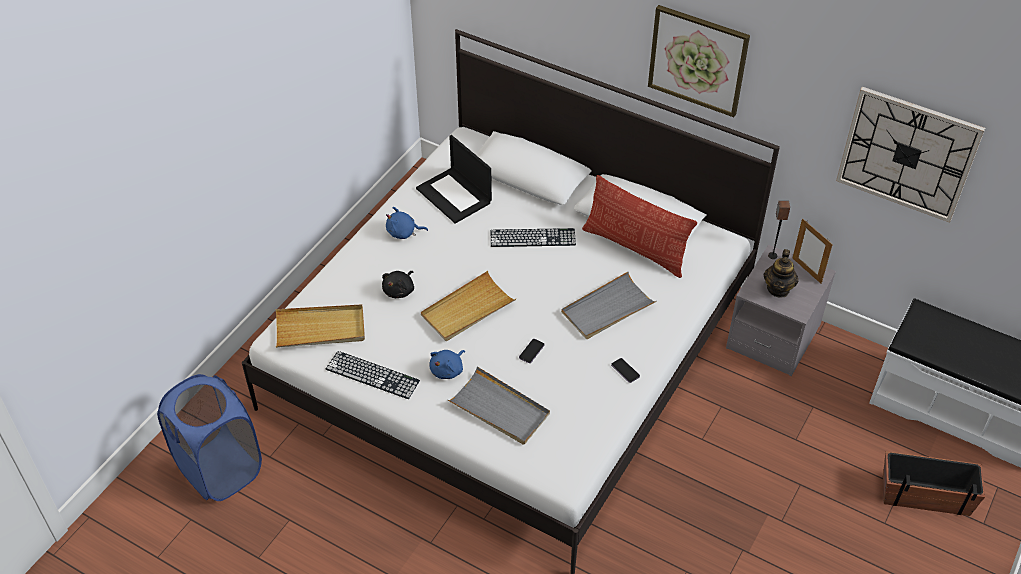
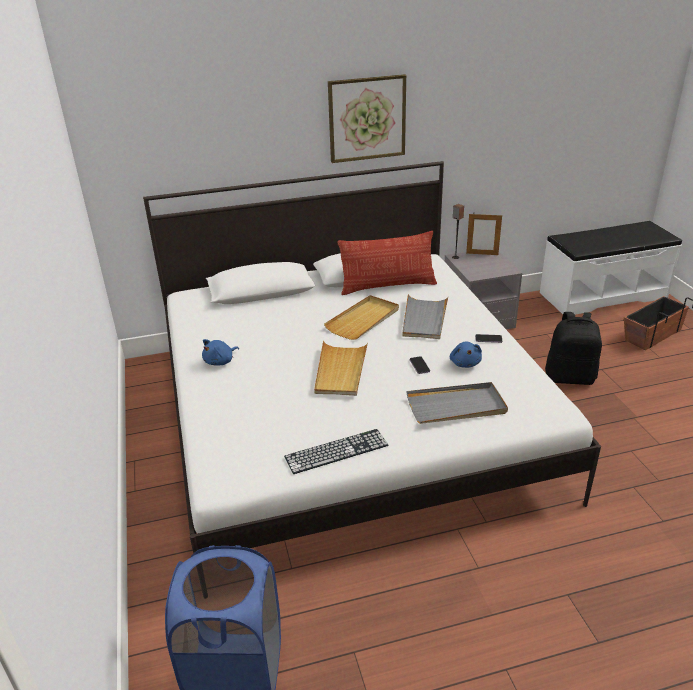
camera: 45 degrees left, 15 degrees down
beige tray [276,305,365,347] -> beige tray moved to [324,295,399,340]
black plush toy [382,271,414,298] -> none
laptop [416,135,492,224] -> none
blue plush toy [429,350,465,379] -> blue plush toy moved to [450,341,482,368]
keyboard [491,228,576,247] -> none
teapot [764,249,798,298] -> none
wall clock [836,87,985,223] -> none
none -> black backpack [545,312,602,385]

